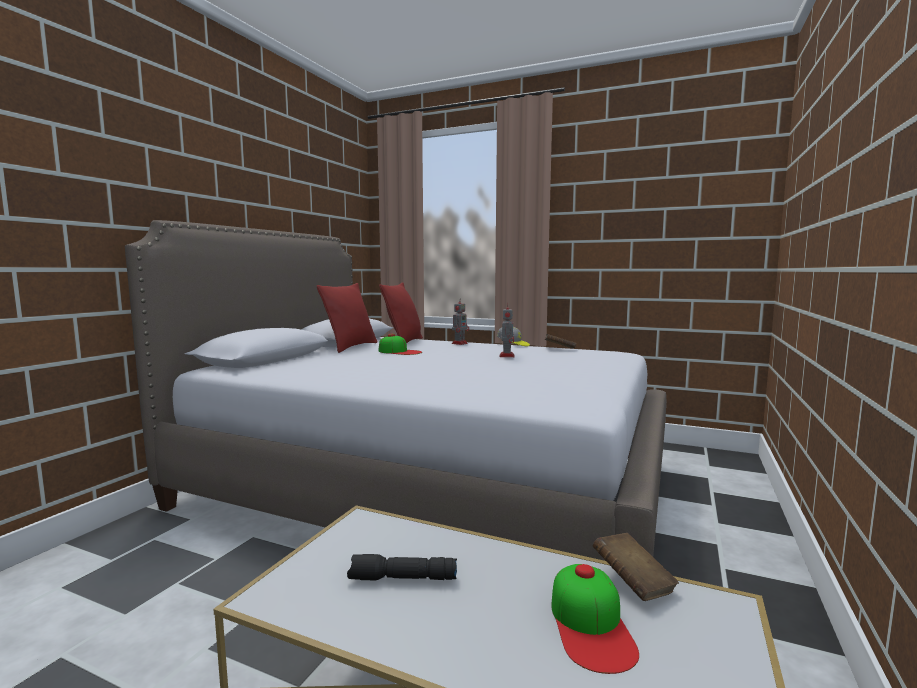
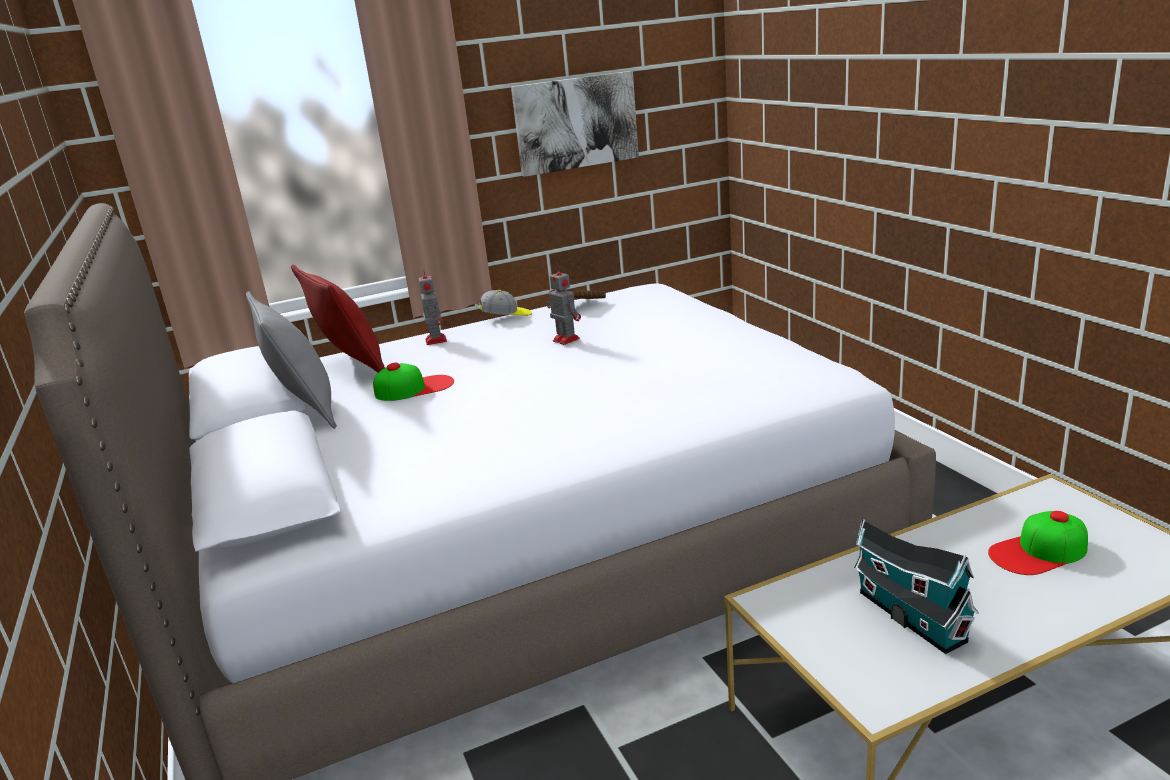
camera: 45 degrees left, 15 degrees up
red pillow [317,283,378,353] -> grey pillow [246,291,337,429]
black flashlight [347,554,457,580] -> toy house [854,520,979,654]
cap [551,564,639,674] -> cap turned 120 degrees clockwise [988,511,1088,575]
brown book [593,533,679,601] -> none
none -> picture [511,71,639,177]

